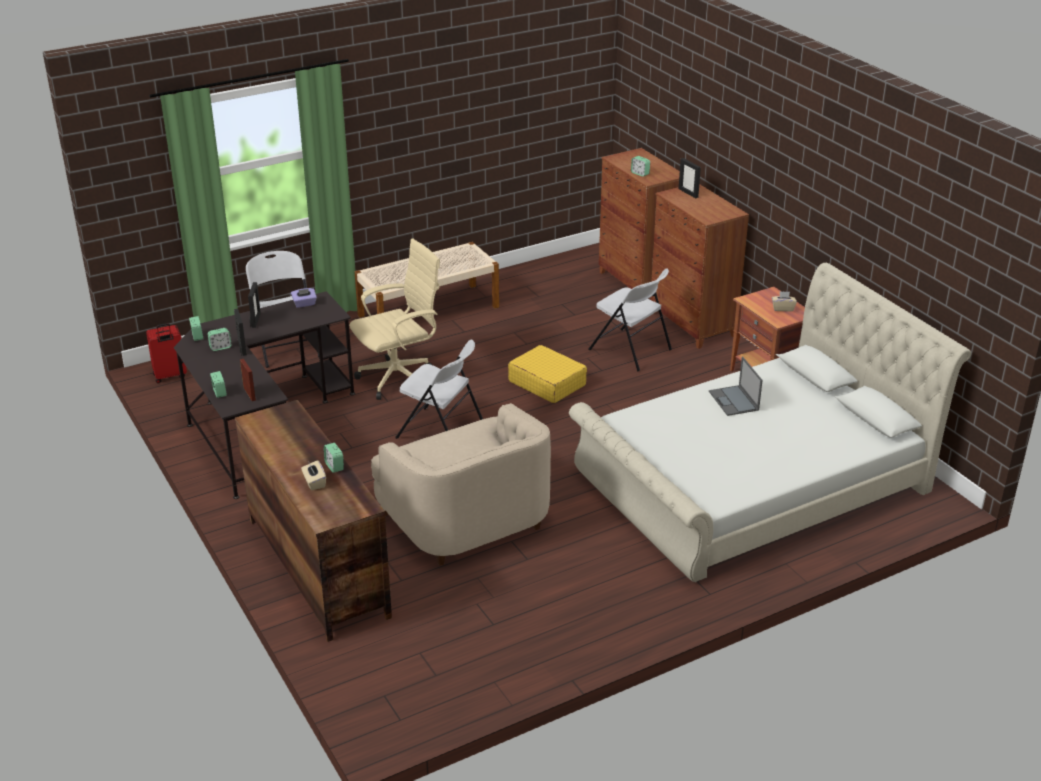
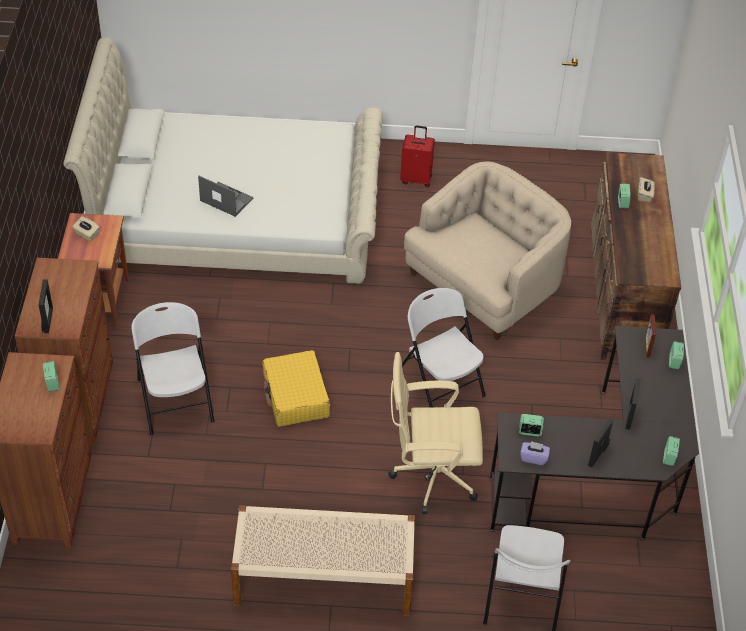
camera: 150 degrees left, 15 degrees up
red suitcase [146,323,187,383] -> red suitcase moved to [400,125,435,187]
alarm clock [208,328,232,351] -> alarm clock moved to [519,414,544,437]
beige armchair [371,403,551,566] -> beige armchair turned 45 degrees clockwise [404,161,571,340]
laptop [709,356,762,416] -> laptop turned 75 degrees counterclockwise [198,176,254,217]

